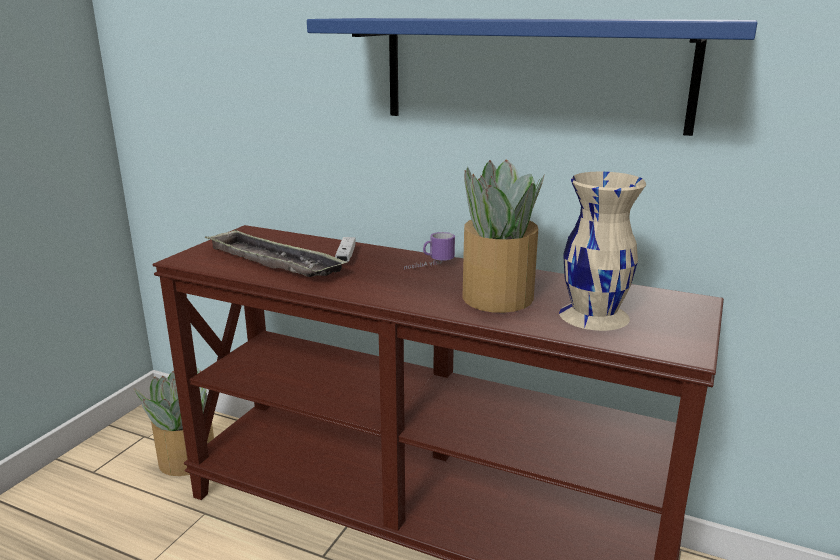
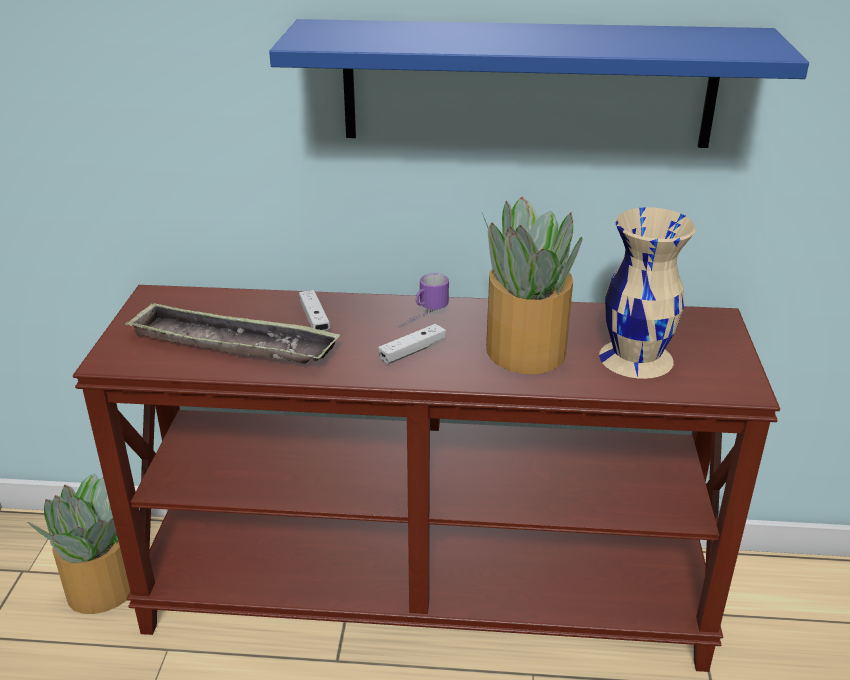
camera: 20 degrees left, 10 degrees up
none -> white game controller [378,324,446,364]

